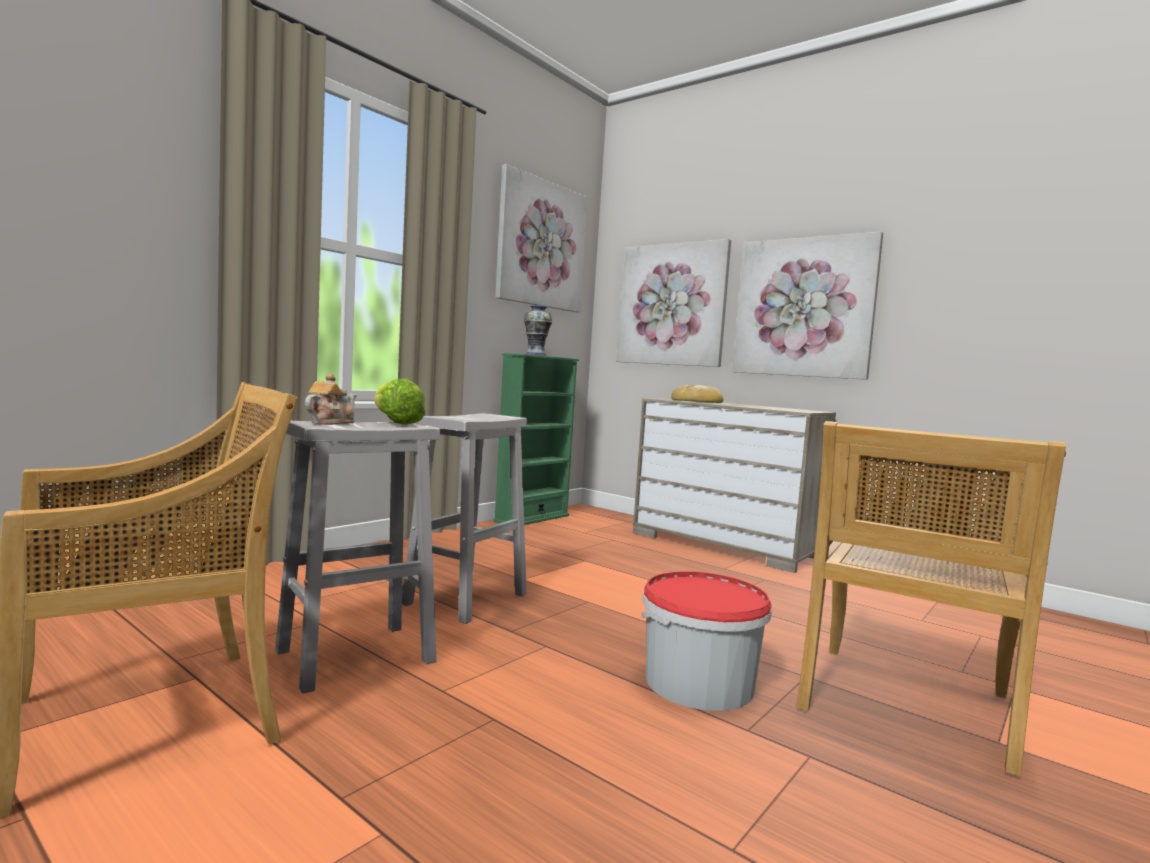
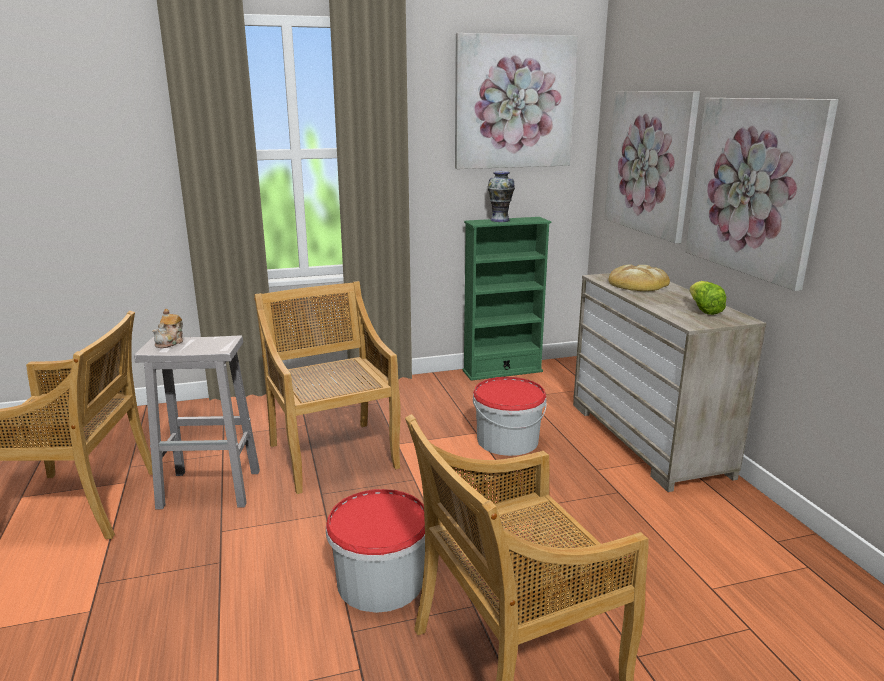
camera: 35 degrees right, 15 degrees up
teapot [305,373,357,425] -> teapot turned 135 degrees clockwise [152,309,183,348]
lettuce [374,379,426,425] -> lettuce moved to [690,281,726,315]
white stool [402,413,527,624] -> beige chair [254,281,401,494]
none -> bucket [473,377,546,456]

